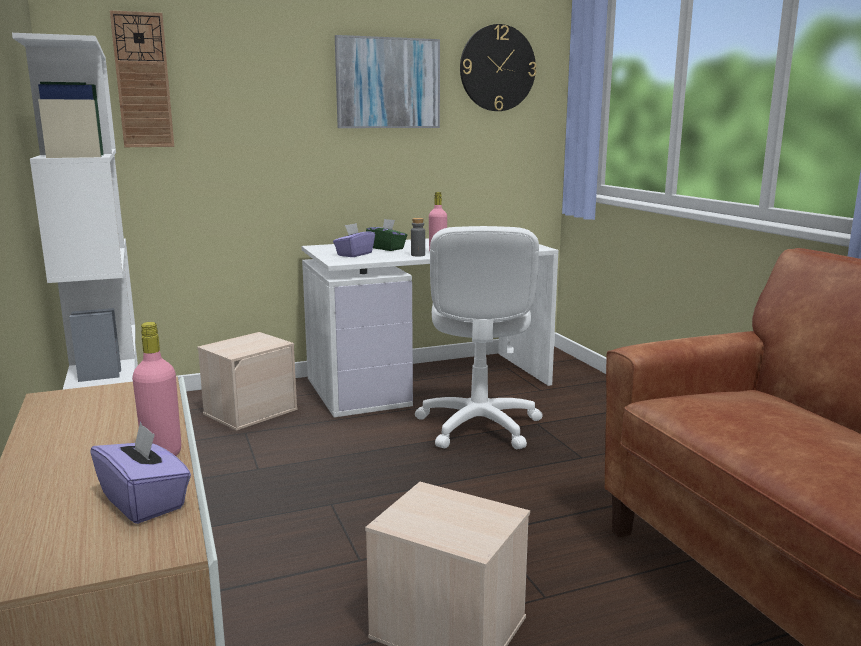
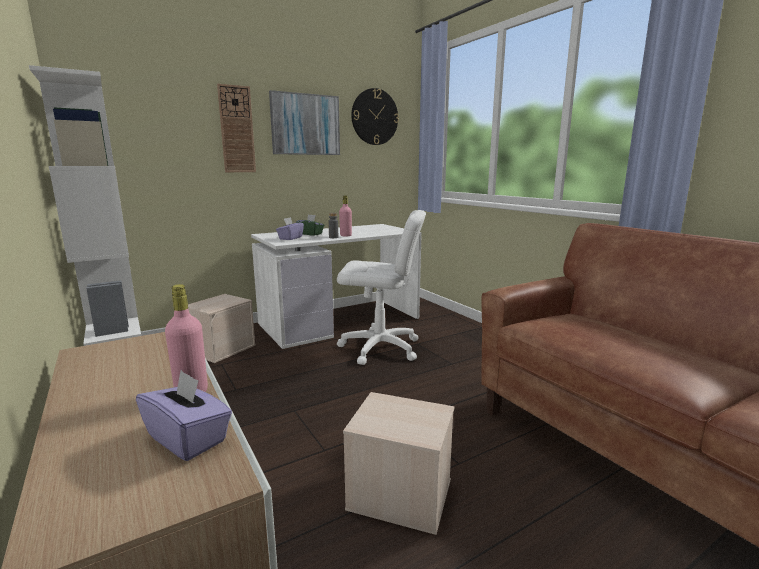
camera: 10 degrees left, 0 degrees up
wall clock [110,10,174,147] -> wall clock moved to [217,84,256,172]
white office chair [415,226,543,449] -> white office chair turned 75 degrees counterclockwise [337,210,426,365]

